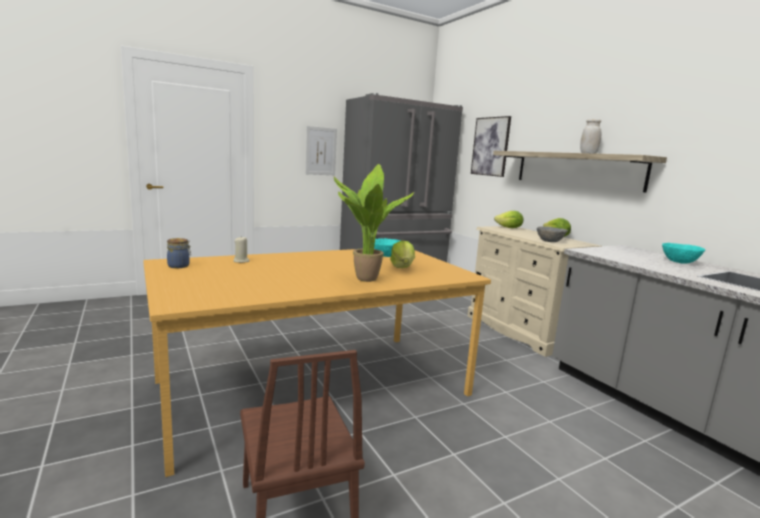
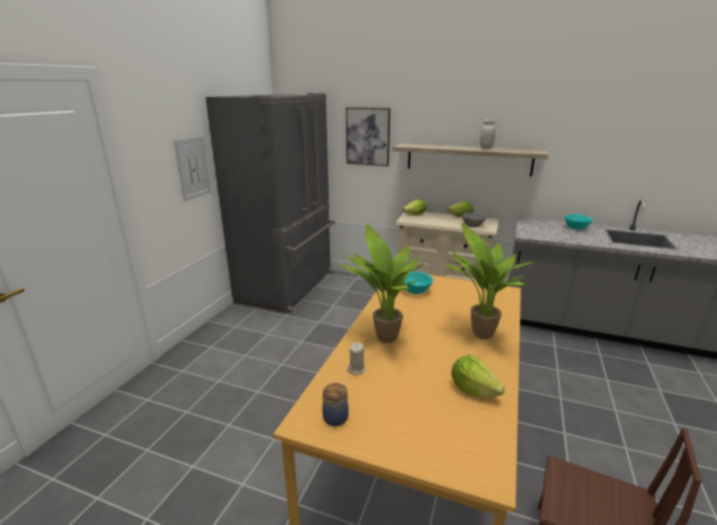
camera: 40 degrees left, 10 degrees up
lettuce [390,240,415,268] -> lettuce moved to [451,355,505,398]
none -> potted plant [339,224,424,343]

